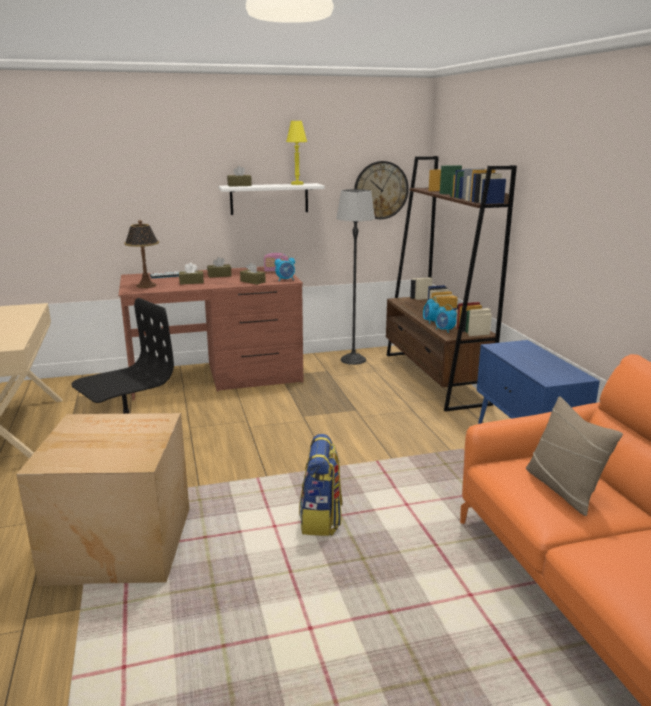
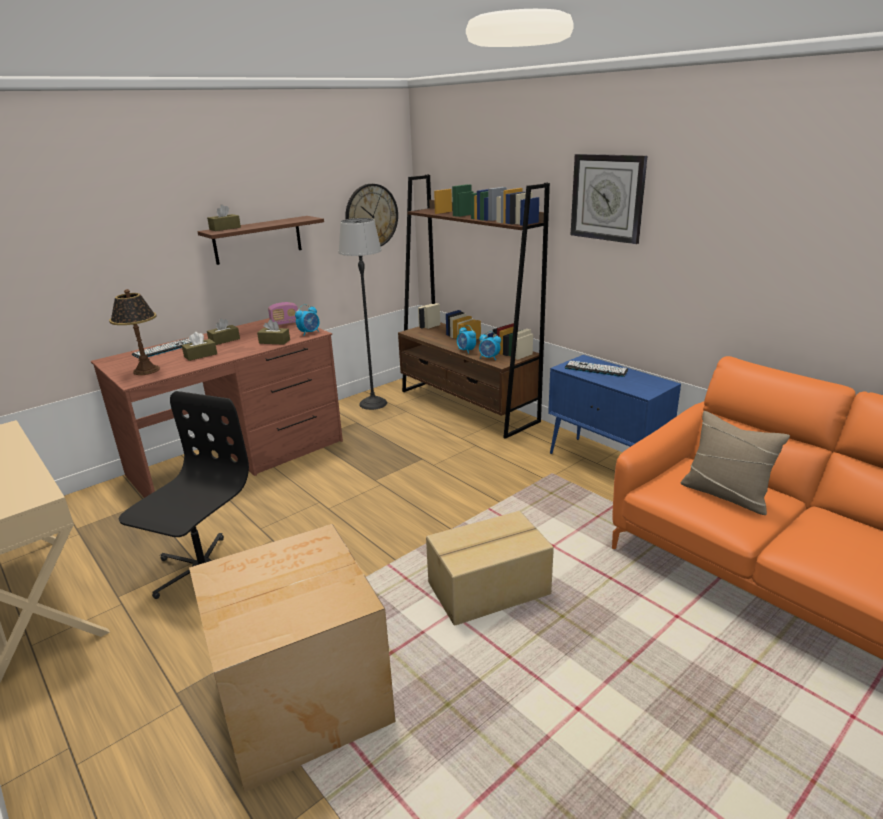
camera: 25 degrees left, 5 degrees up
white shelf [219,183,325,215] -> brown shelf [197,216,324,265]
yellow table lamp [286,121,307,185] -> none
backpack [299,434,342,536] -> cardboard box [426,511,554,626]
none -> keyboard [565,361,628,377]
none -> wall clock [571,154,647,244]

